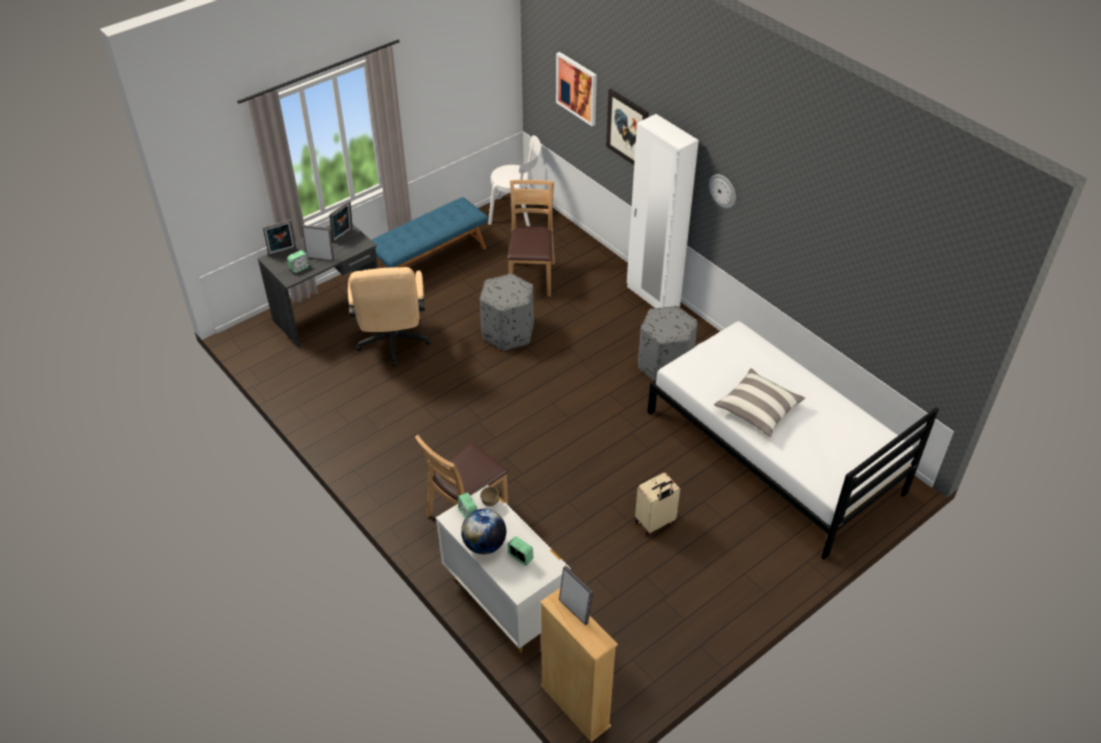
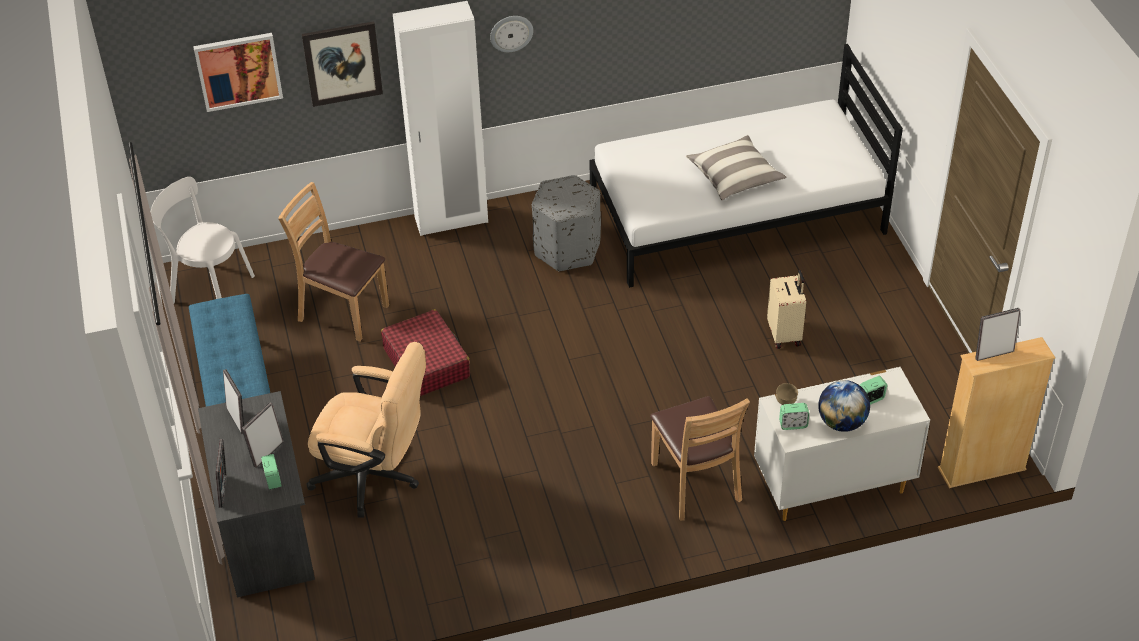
camera: 65 degrees left, 0 degrees up
grey ottoman [480,274,534,351] -> red suitcase [381,309,470,396]
white chair [488,135,541,226] -> white chair turned 105 degrees counterclockwise [151,177,255,303]

